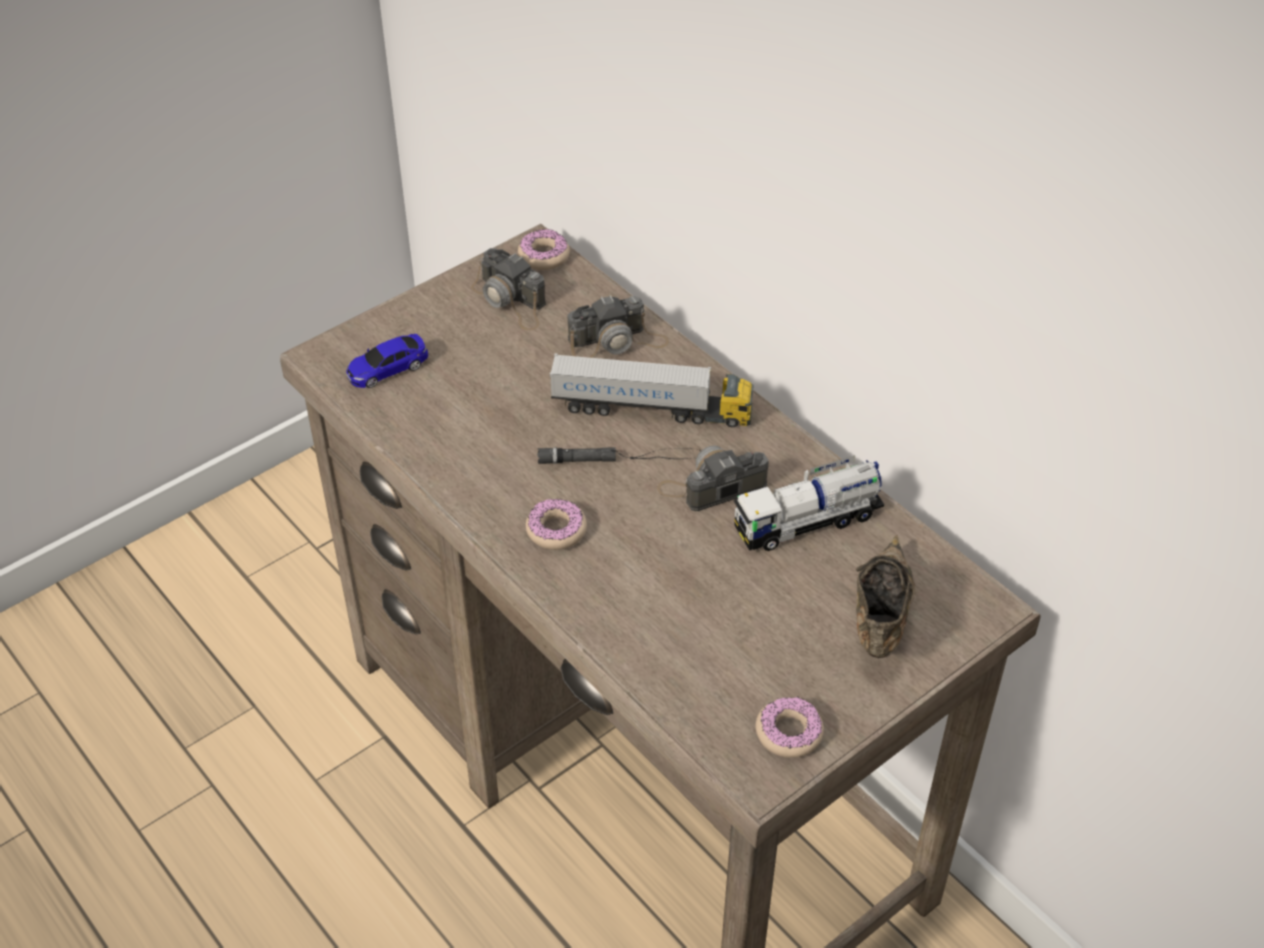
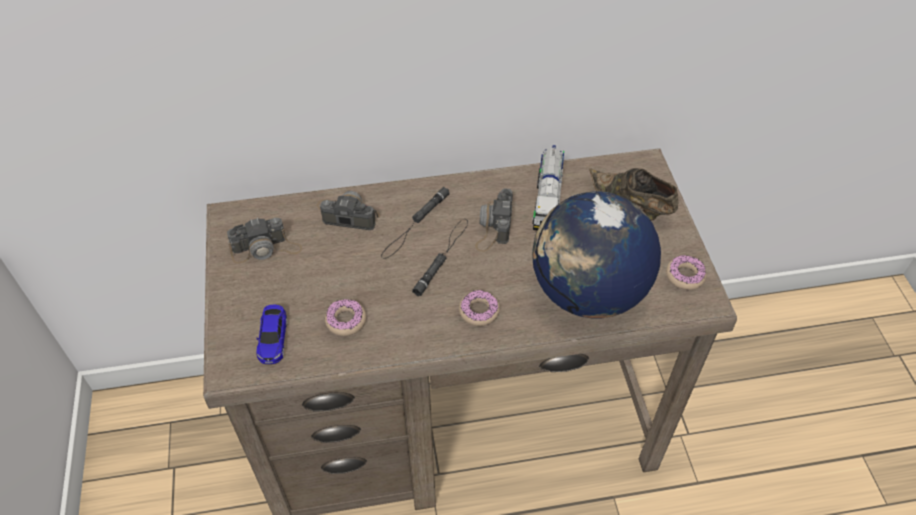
camera: 60 degrees left, 5 degrees up
donut [518,229,570,270] -> donut moved to [325,299,366,336]
toy truck [550,353,754,427] -> black flashlight [381,187,450,259]
camera [568,295,669,358] -> camera turned 90 degrees counterclockwise [317,191,380,230]
none -> globe [532,192,661,318]

